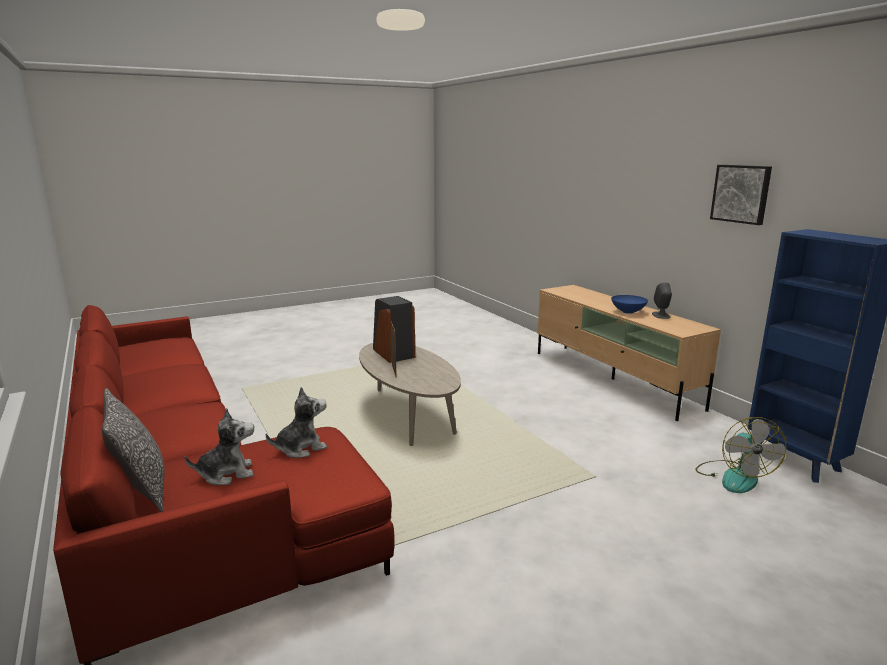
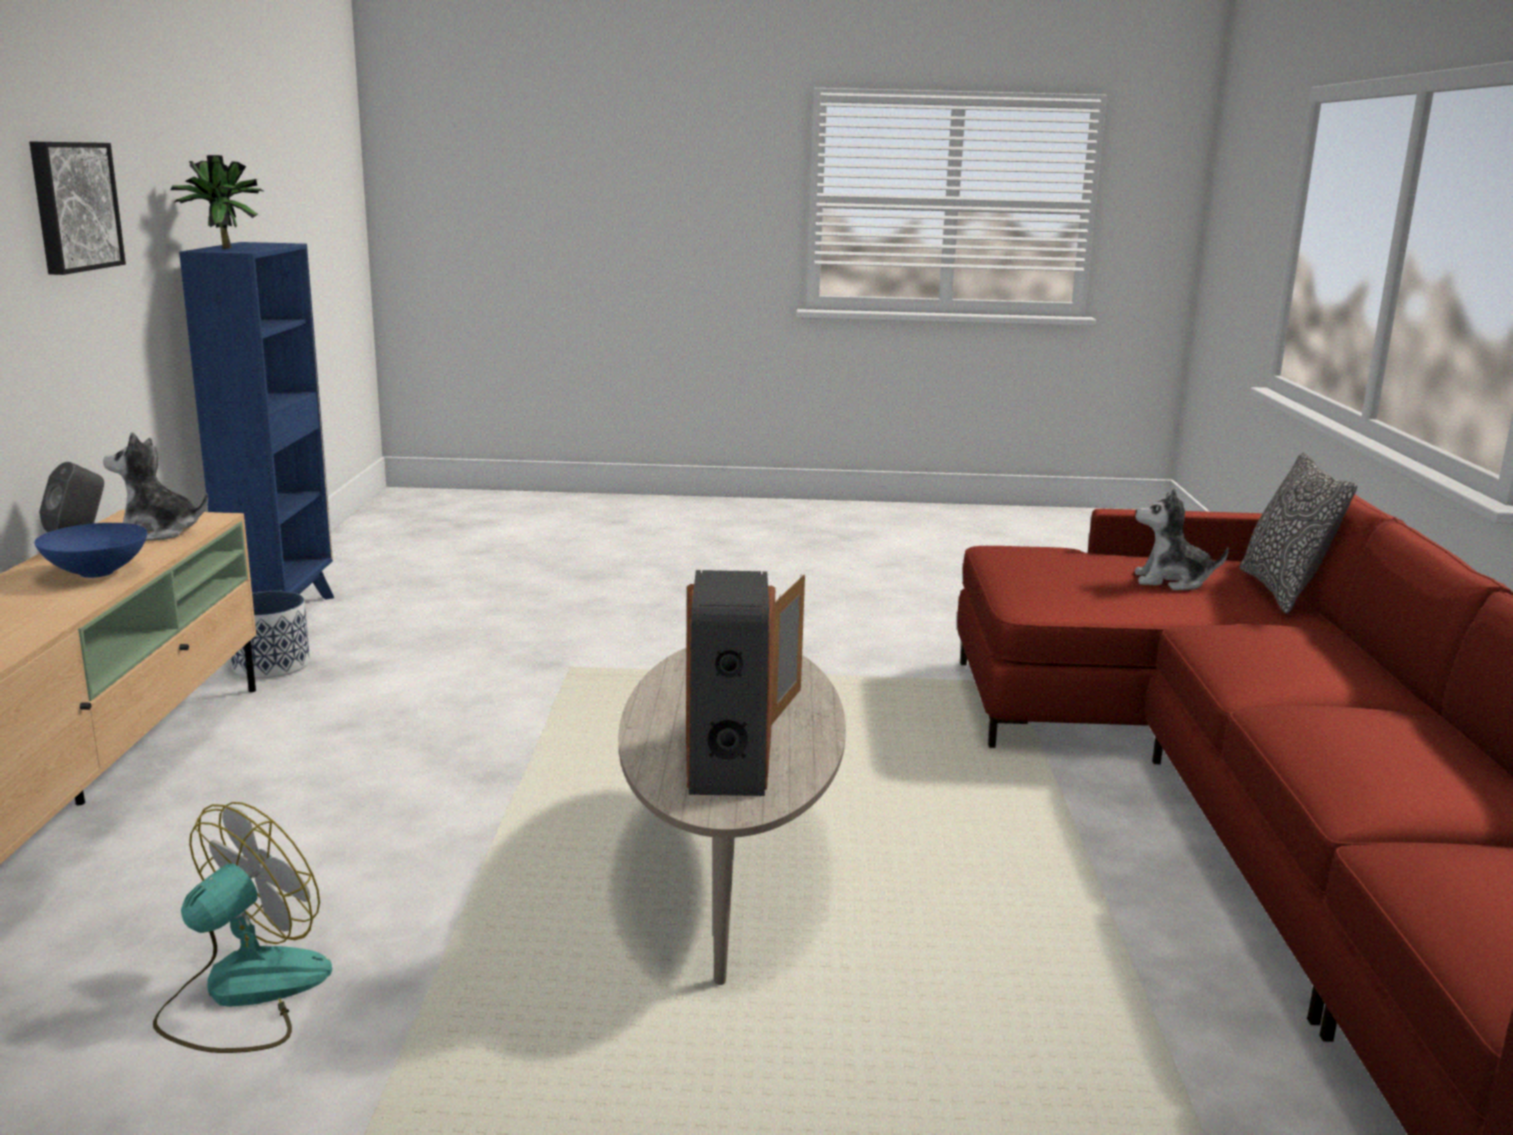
camera: 150 degrees left, 0 degrees up
plush toy [266,387,327,458] -> plush toy moved to [103,432,208,541]
fan [696,417,786,493] -> fan moved to [153,802,332,1053]
none -> potted plant [170,155,263,249]
none -> planter [230,591,310,678]

